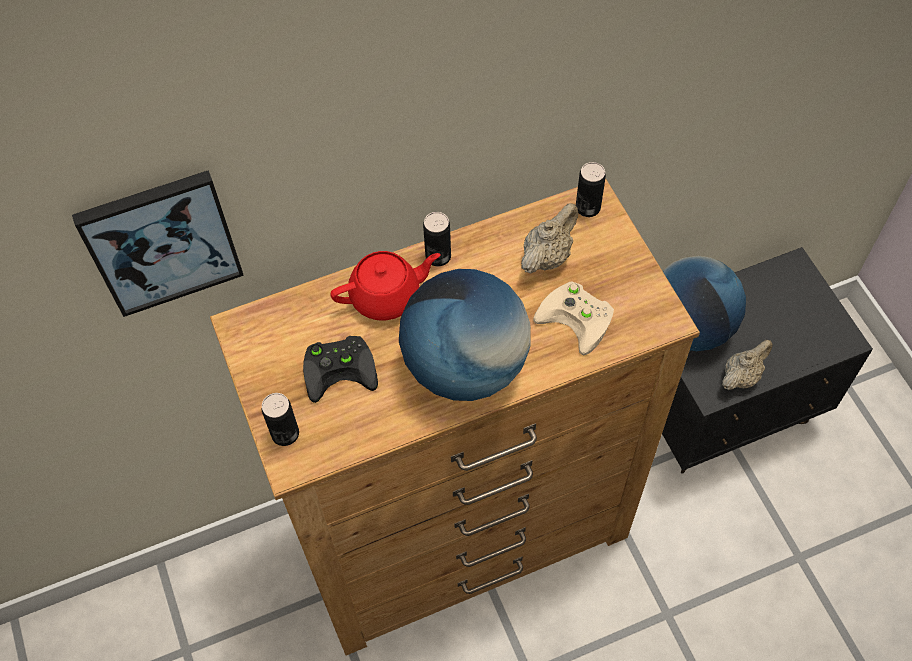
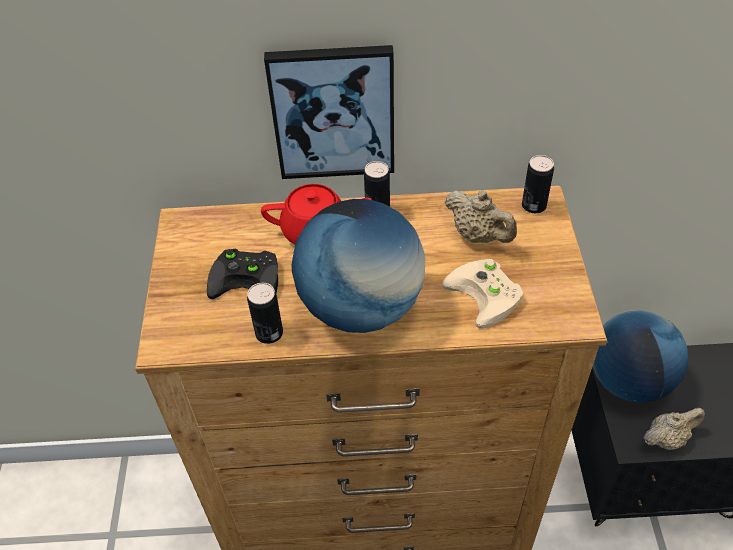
camera: 20 degrees right, 10 degrees down
picture [72,170,244,317] -> picture moved to [264,45,394,179]
can [262,393,299,446] -> can moved to [247,283,283,344]
beige teapot [521,203,578,274] -> beige teapot turned 75 degrees clockwise [445,190,517,243]

